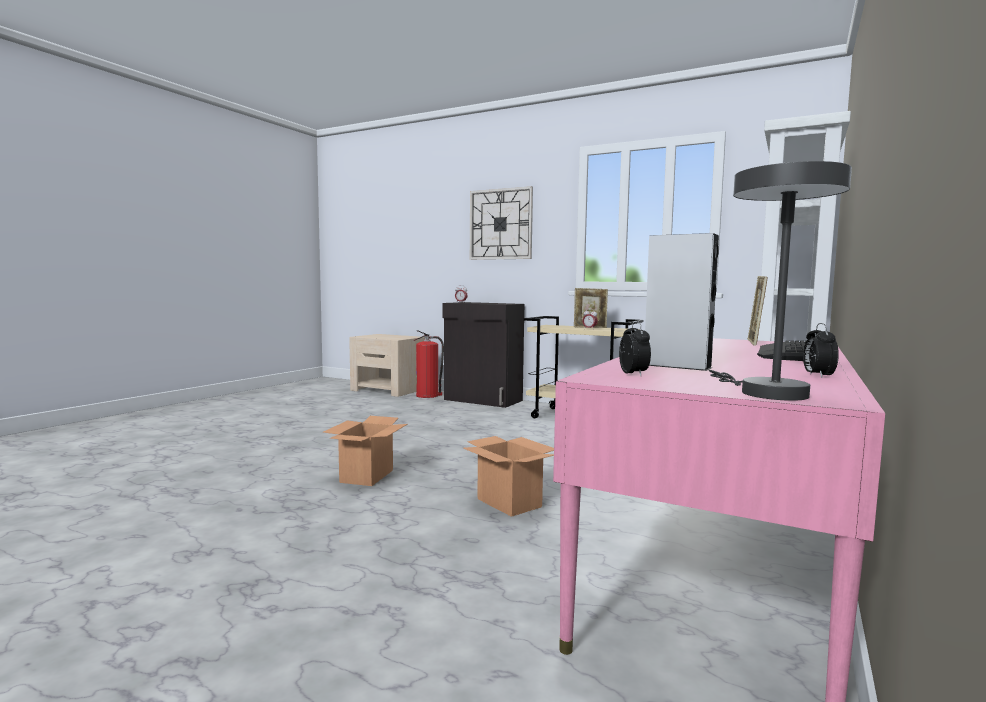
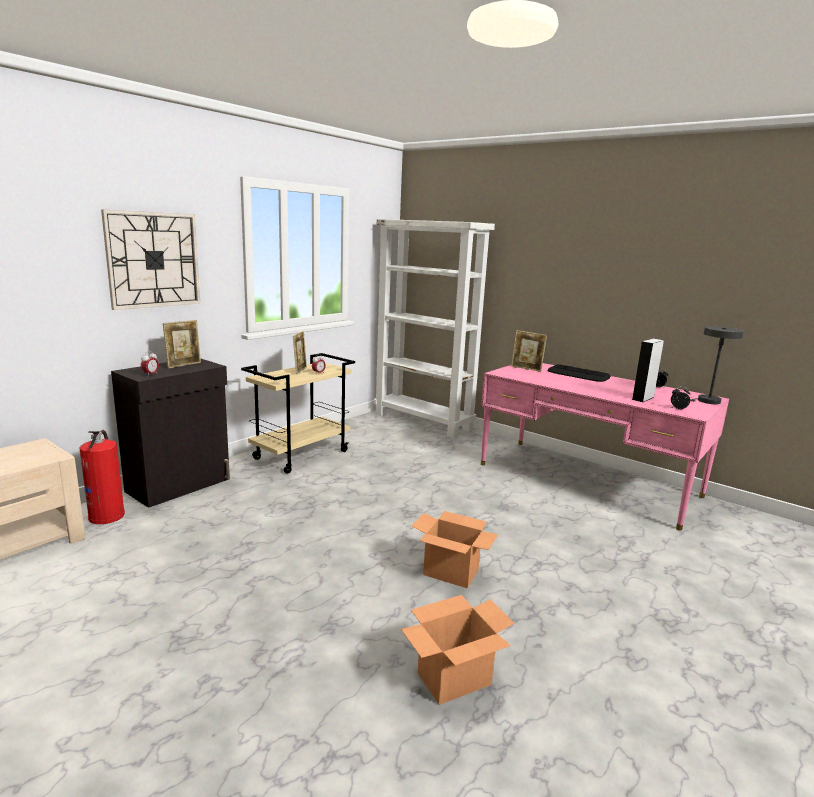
camera: 80 degrees left, 10 degrees up
cardboard box [463,436,554,517] -> cardboard box moved to [401,595,515,705]
none -> picture frame [163,320,201,369]

